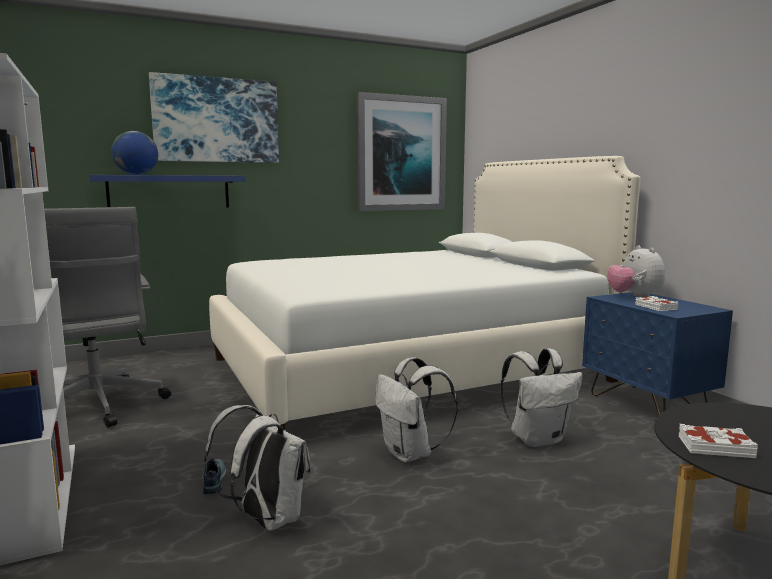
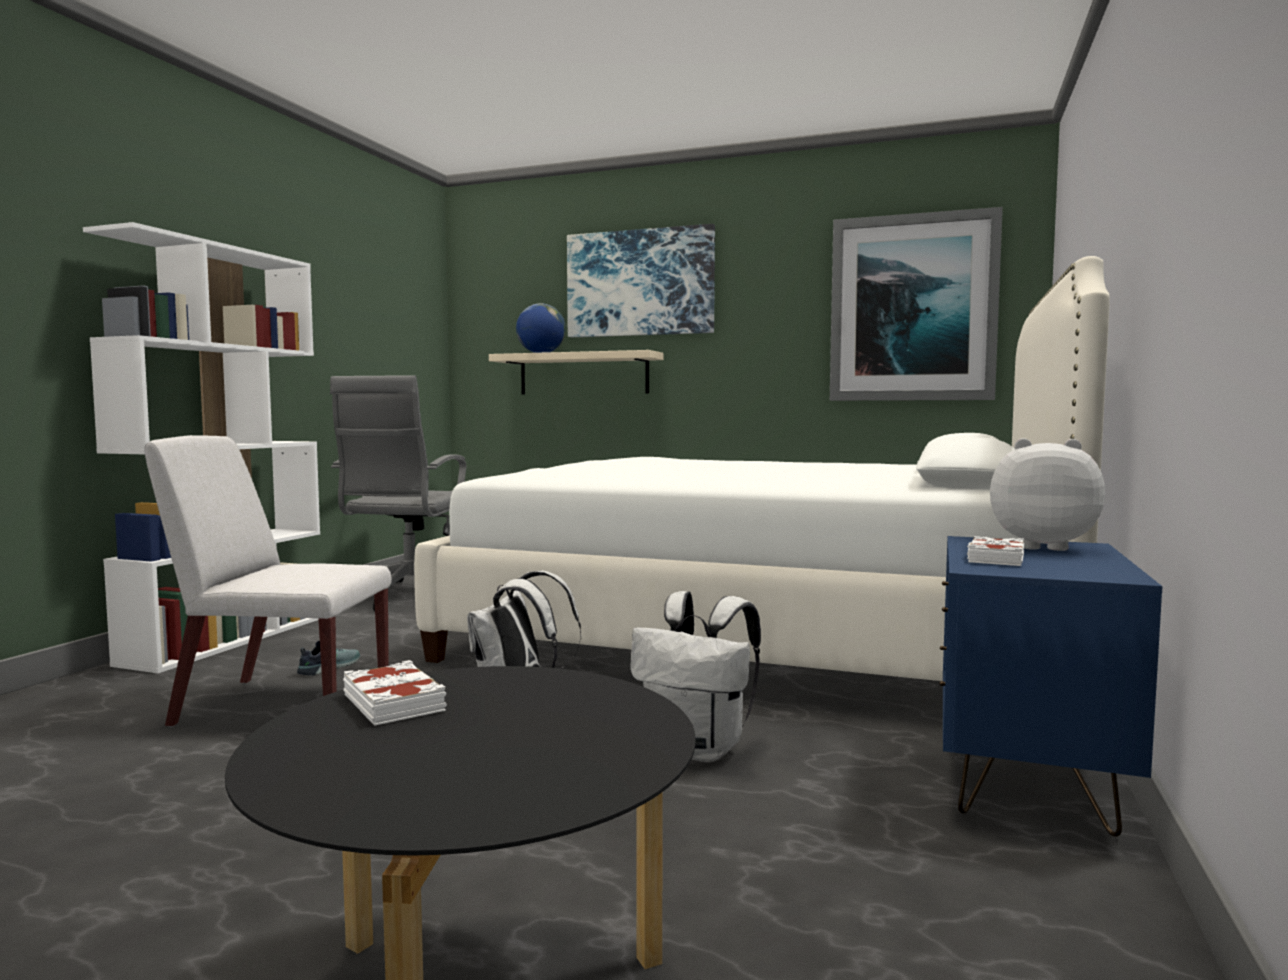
camera: 45 degrees right, 5 degrees down
blue shelf [90,175,246,208] -> beige shelf [489,350,663,395]
white backpack [204,405,311,531] -> white chair [144,435,392,728]
plush toy [607,245,665,297] -> plush toy turned 75 degrees clockwise [990,438,1105,551]

